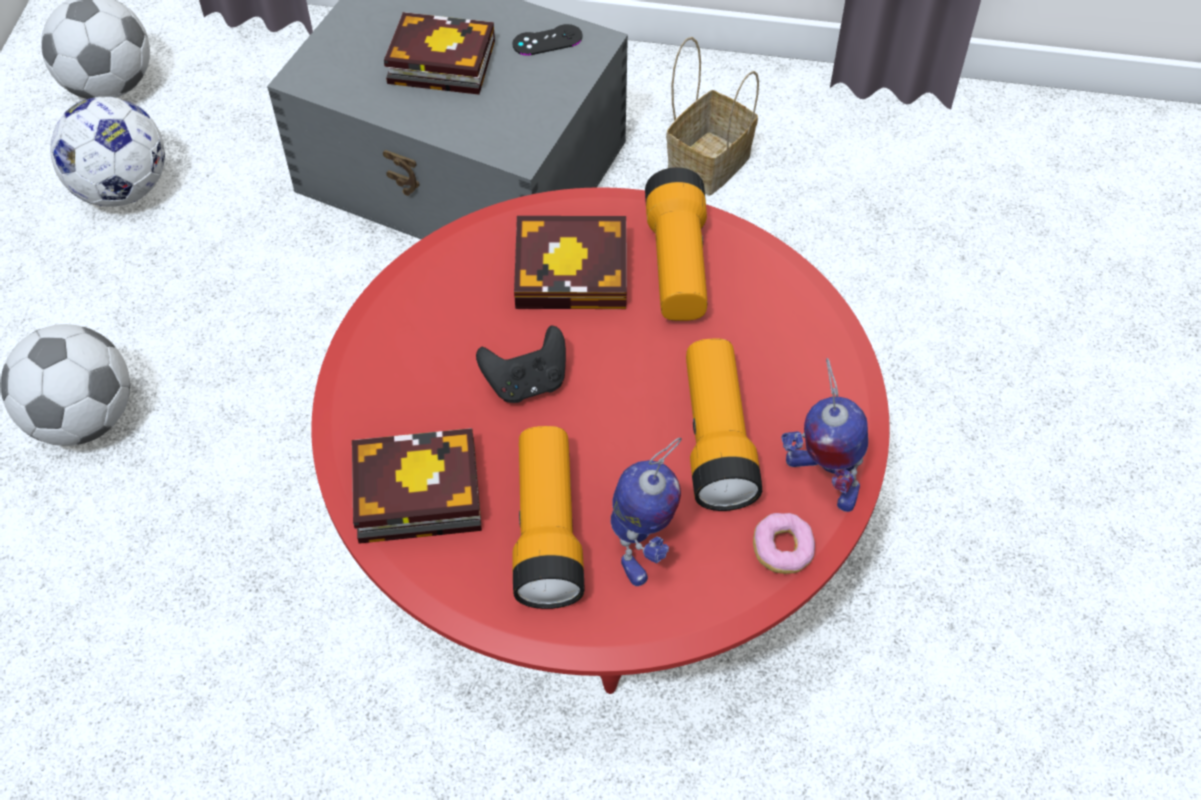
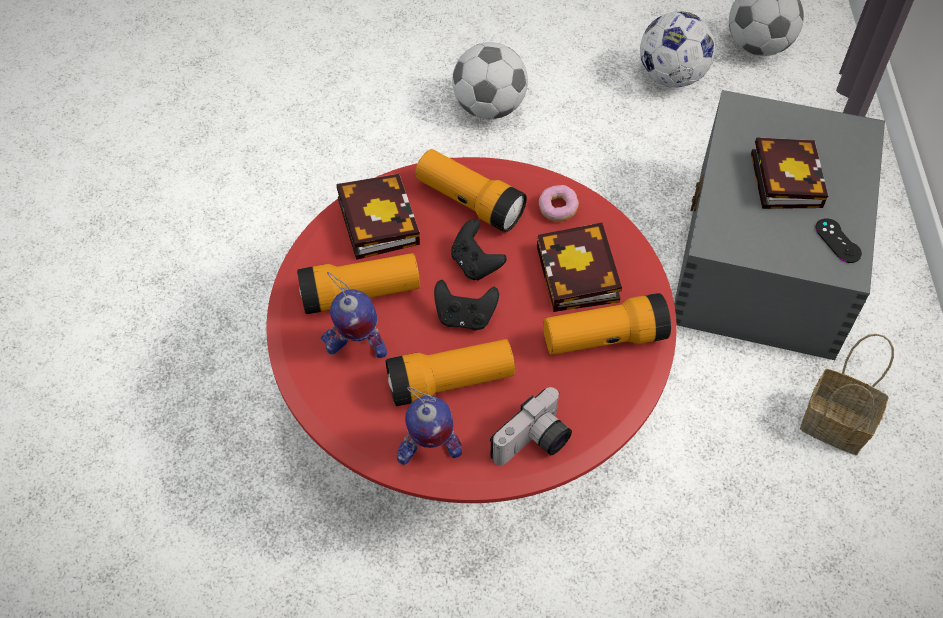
camera: 80 degrees right, 0 degrees up
donut [753,513,815,574] -> donut moved to [539,185,579,222]
toy robot [781,358,868,512] -> toy robot turned 135 degrees counterclockwise [397,387,462,465]
none -> flashlight [416,149,527,232]
none -> black game controller [434,280,499,331]
none -> camera [490,387,572,465]

